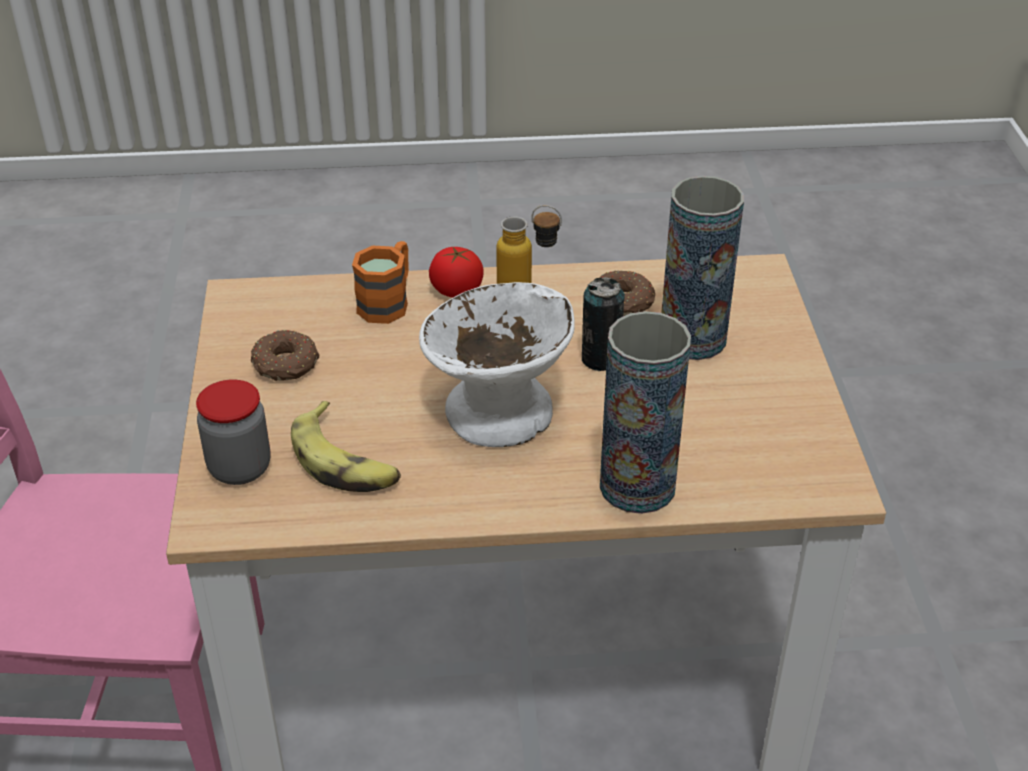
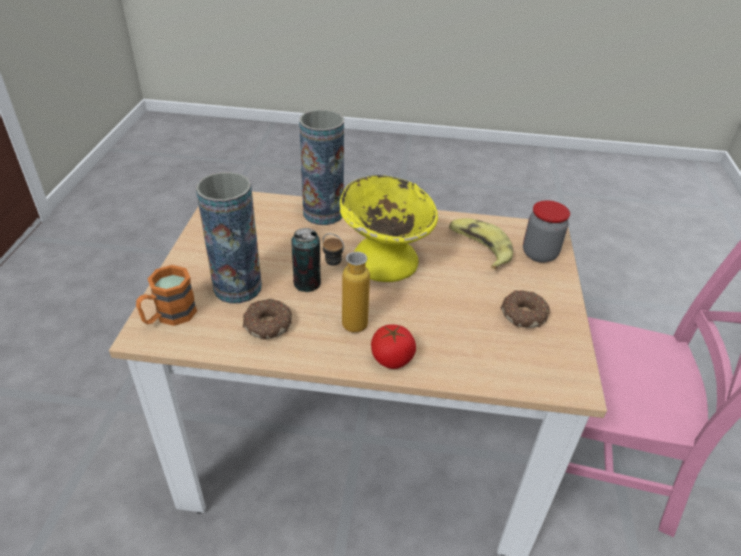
camera: 170 degrees left, 0 degrees up
orange mug [352,241,409,324] -> orange mug moved to [136,265,197,326]
white bowl [419,282,575,447] -> yellow bowl [340,175,438,282]

